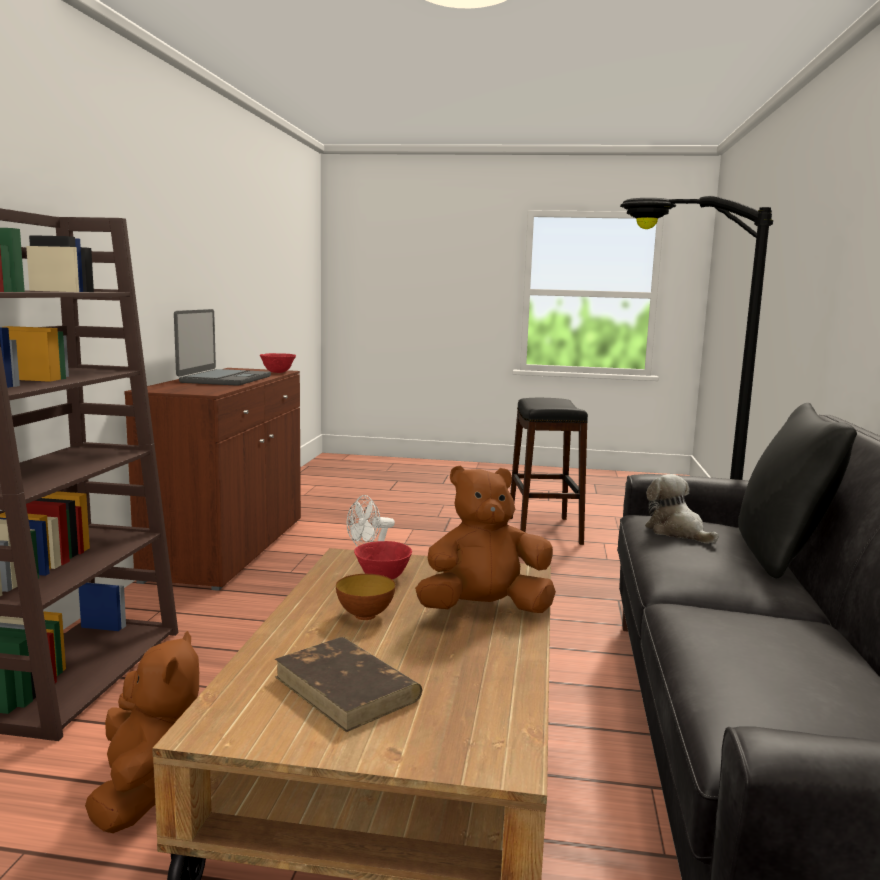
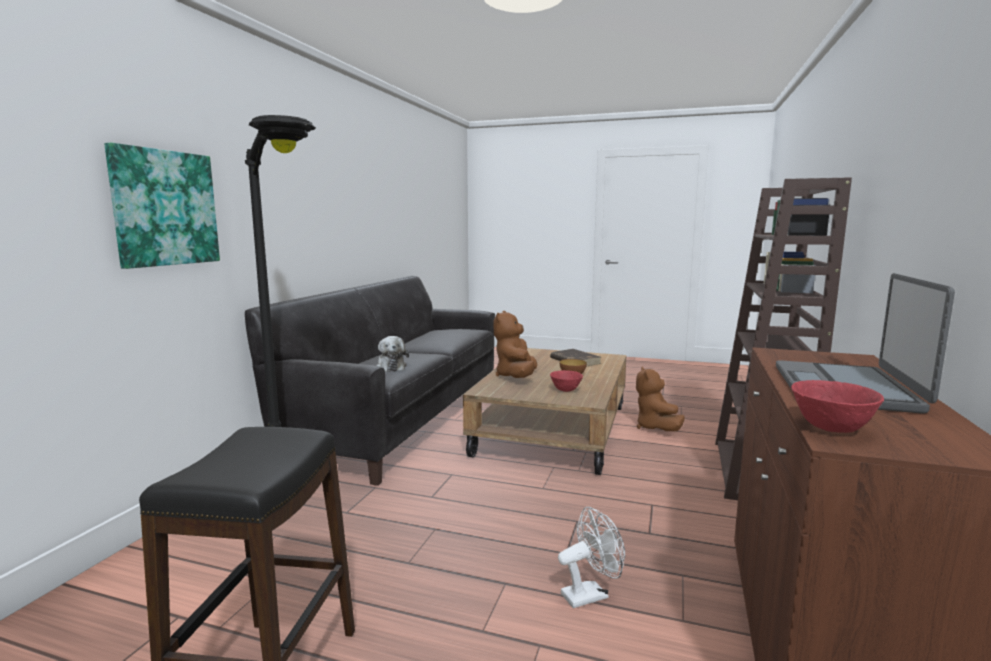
camera: 170 degrees left, 0 degrees up
brown plush toy [415,465,556,613] -> brown plush toy turned 105 degrees clockwise [493,311,537,378]
black pillow [738,403,857,578] -> none
none -> picture [104,143,220,269]

